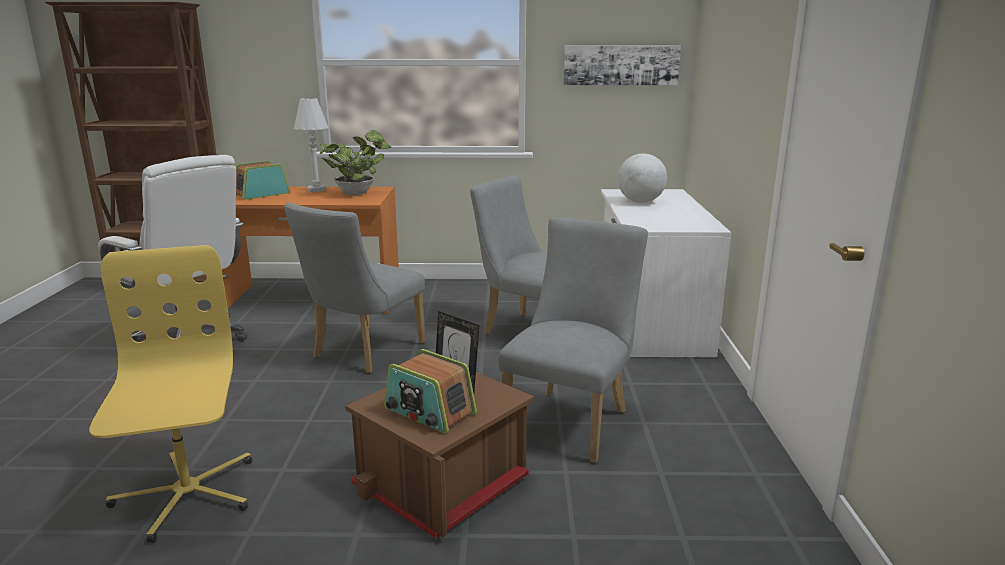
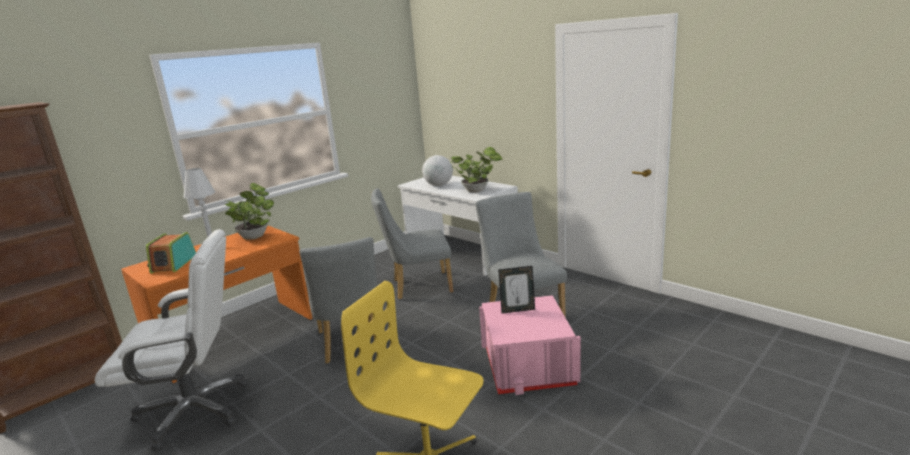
camera: 45 degrees left, 0 degrees up
brown storage box [345,372,534,538] -> pink storage box [479,295,581,395]
radio [384,349,477,434] -> none
picture [563,45,681,85] -> none
none -> potted plant [450,147,502,193]

